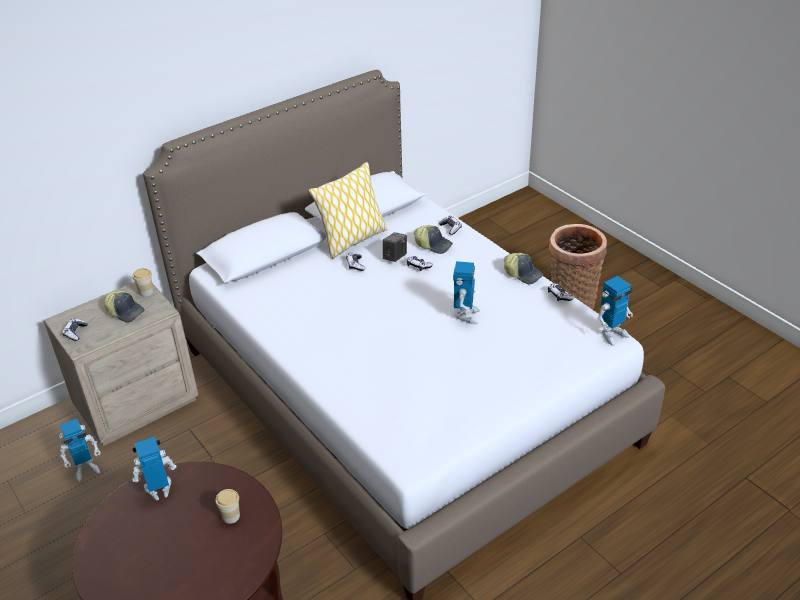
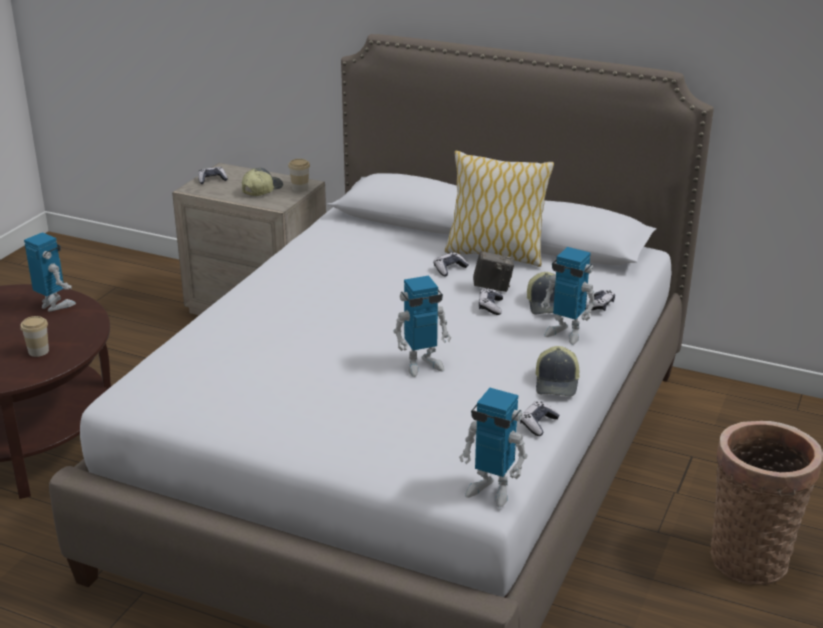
camera: 60 degrees right, 10 degrees down
toy robot [59,419,101,481] -> toy robot moved to [541,247,596,345]
cap [104,291,145,323] -> cap turned 150 degrees counterclockwise [242,168,283,196]

